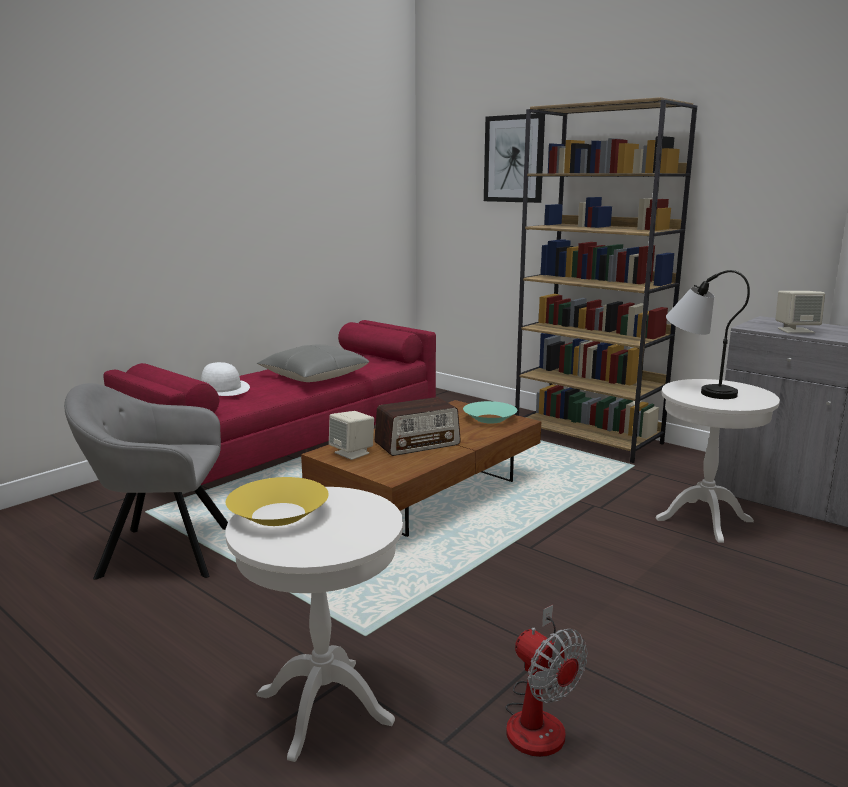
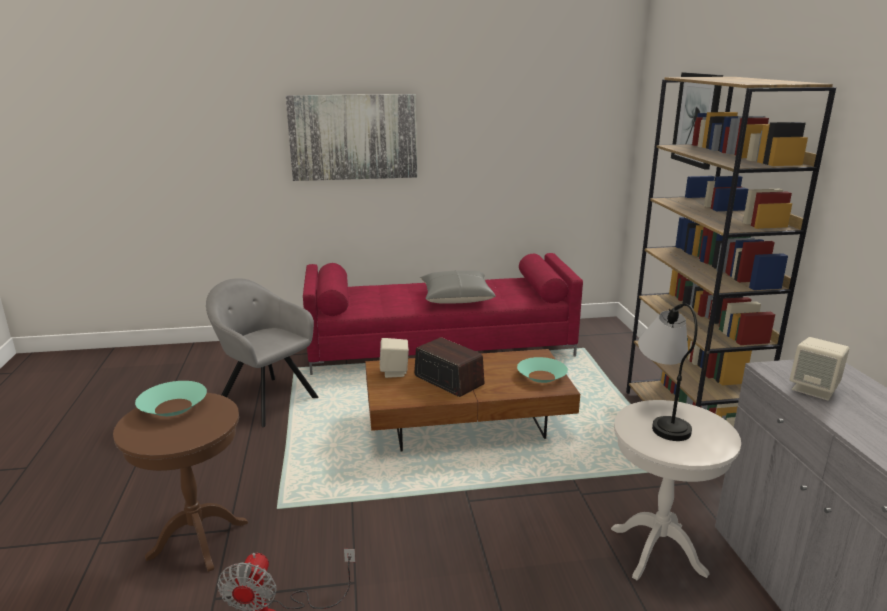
camera: 40 degrees right, 5 degrees up
white hat [201,362,250,396] -> none
yellow bowl [226,477,329,526] -> turquoise bowl [135,381,207,416]
white side table [226,487,403,762] -> brown side table [113,393,248,572]
radio [374,397,461,456] -> radio turned 150 degrees counterclockwise [414,337,484,397]
none -> picture [286,94,417,181]

